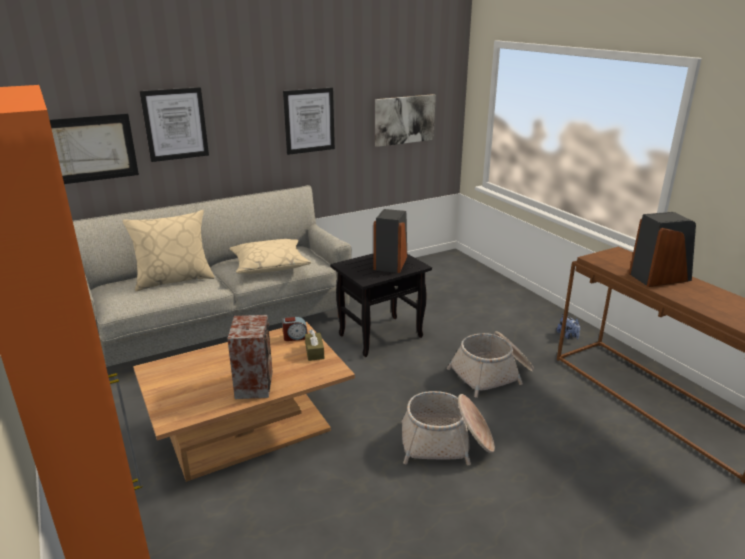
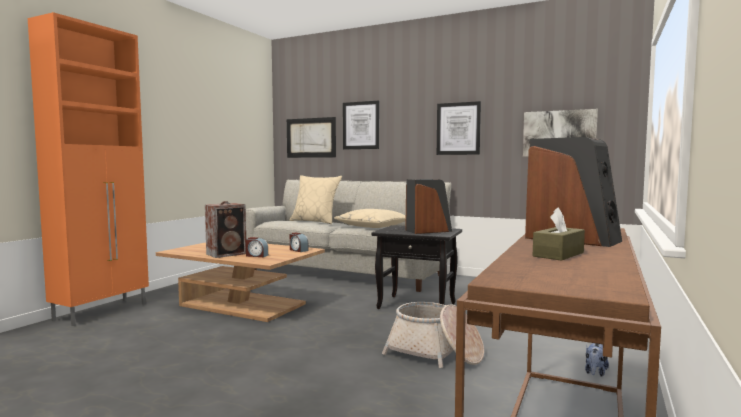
camera: 55 degrees right, 20 degrees down
brown tissue box [305,330,324,361] -> brown tissue box moved to [533,208,585,261]
basket [402,391,495,465] -> none
none -> alarm clock [246,237,268,257]

